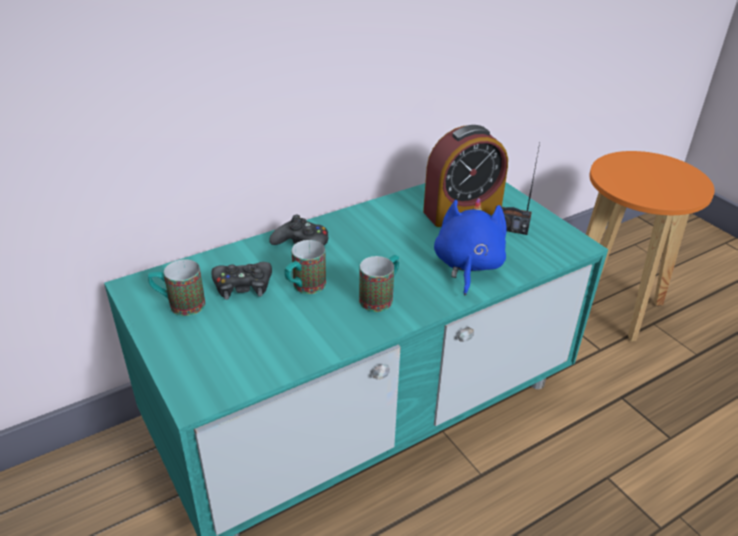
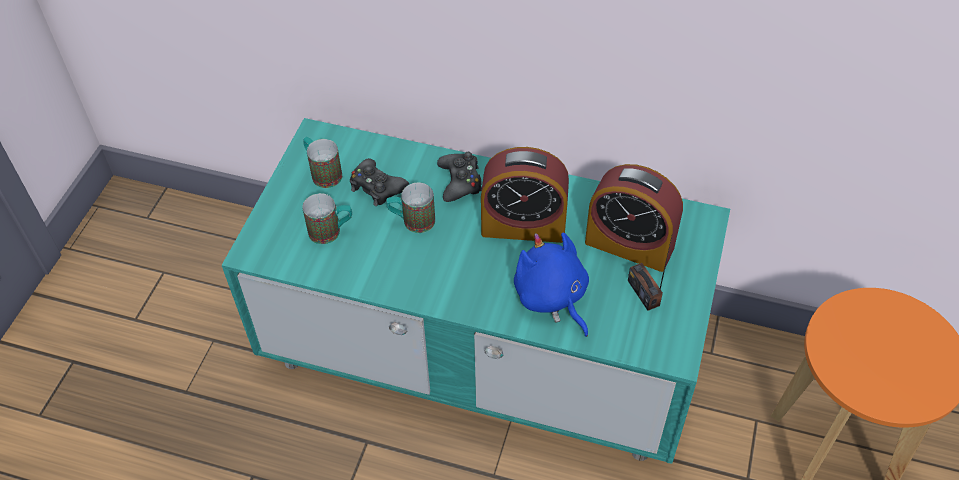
camera: 50 degrees right, 15 degrees up
mug [359,255,399,312] -> mug moved to [302,193,352,244]
blue plush toy [434,198,507,296] -> blue plush toy turned 90 degrees counterclockwise [514,232,589,337]
none -> alarm clock [481,147,569,243]

